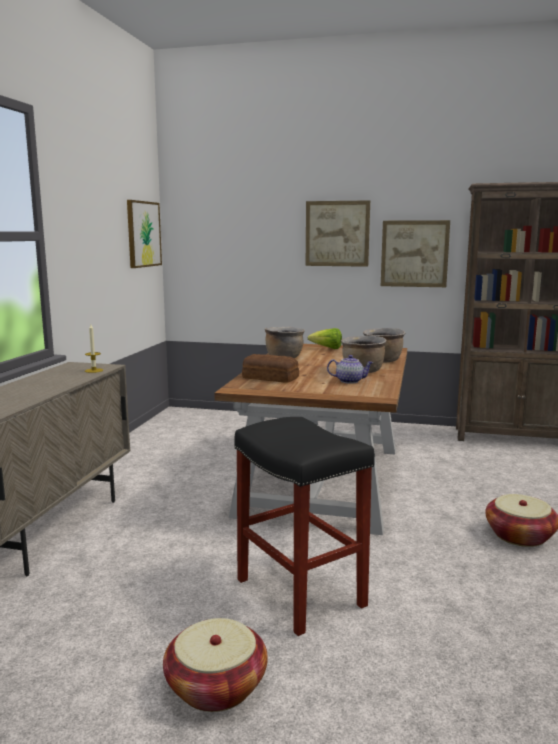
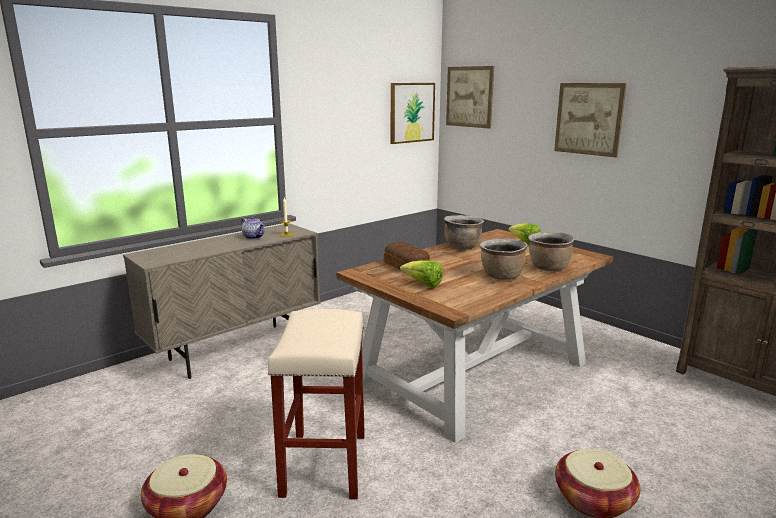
camera: 35 degrees right, 5 degrees up
black stool [234,417,375,636] -> beige stool [268,309,365,499]
teapot [327,355,374,384] -> teapot moved to [241,216,265,239]
picture [381,220,450,287] -> picture moved to [446,66,494,129]
none -> lettuce [400,260,443,288]

